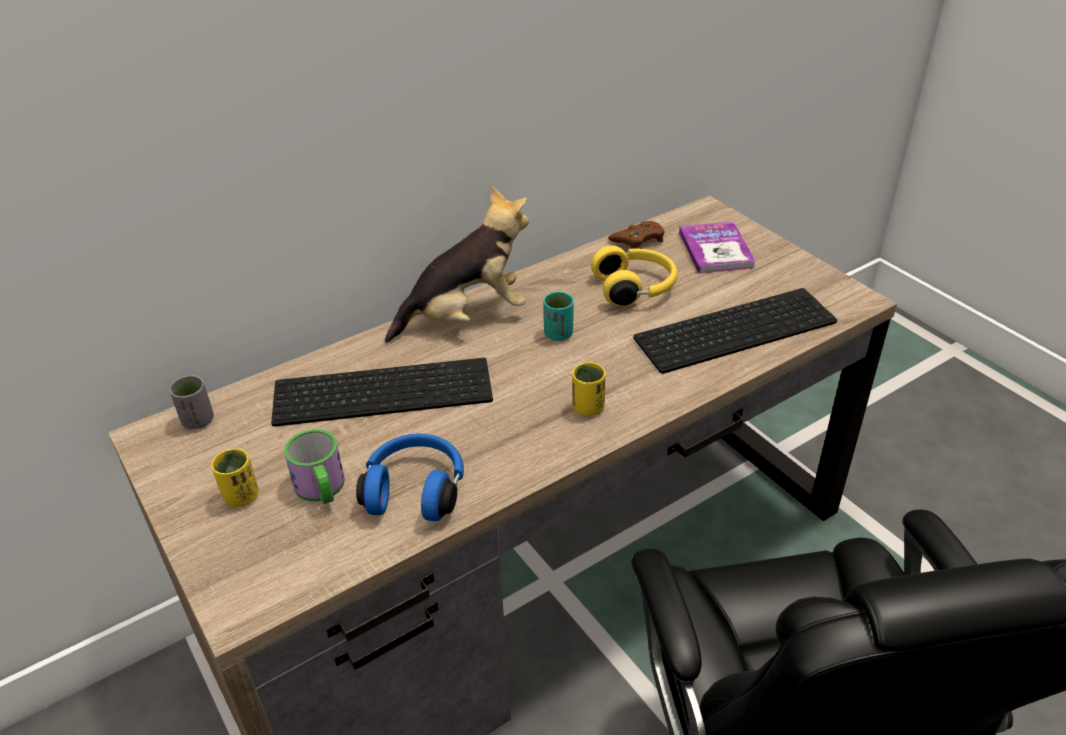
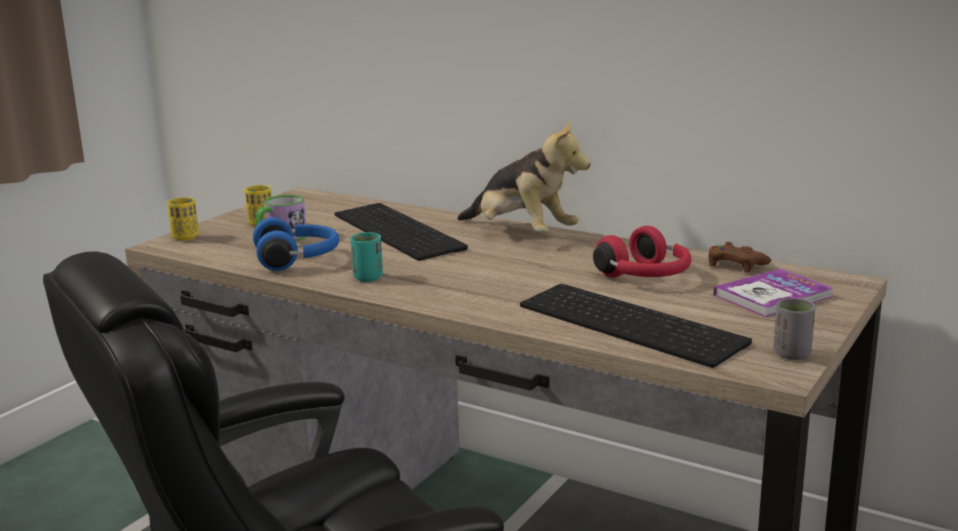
camera: 65 degrees right, 20 degrees down
grey cup [169,375,214,429] -> grey cup moved to [774,298,815,360]
turquoise cup [543,292,574,341] -> turquoise cup moved to [350,232,383,282]
yellow cup [572,362,606,416] -> yellow cup moved to [167,197,199,241]
yellow headphones [591,245,678,307] -> red headphones [593,226,691,277]

